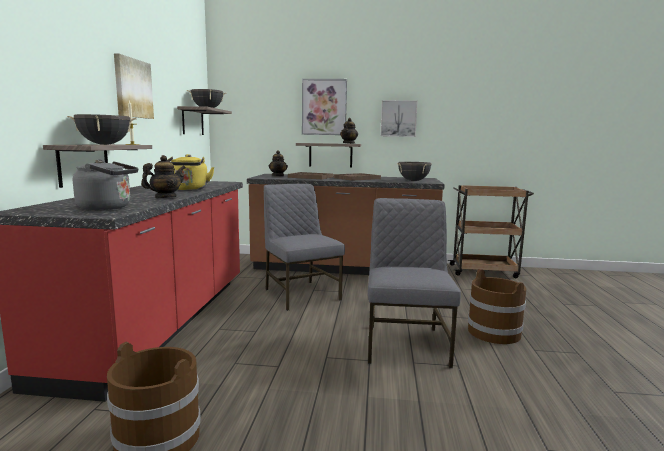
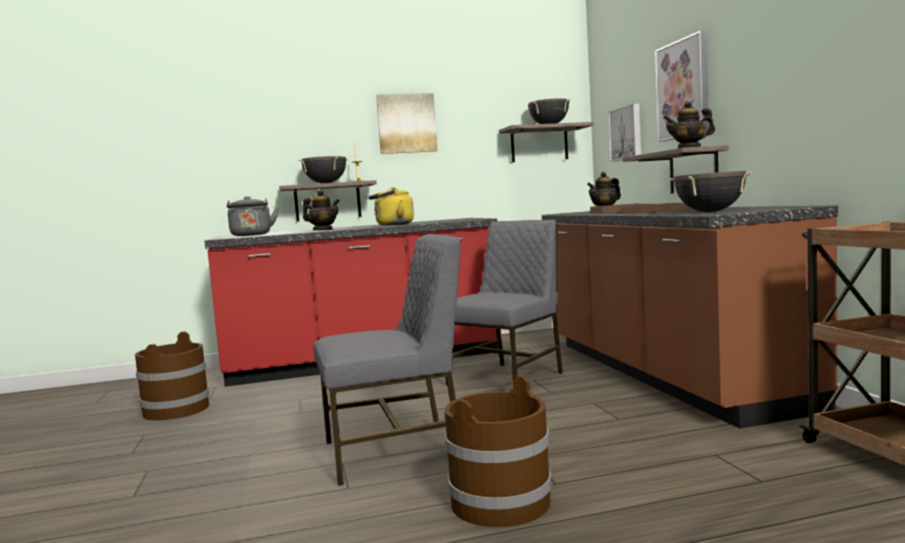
camera: 70 degrees right, 5 degrees down
picture [380,100,418,137] -> picture moved to [608,103,641,162]

